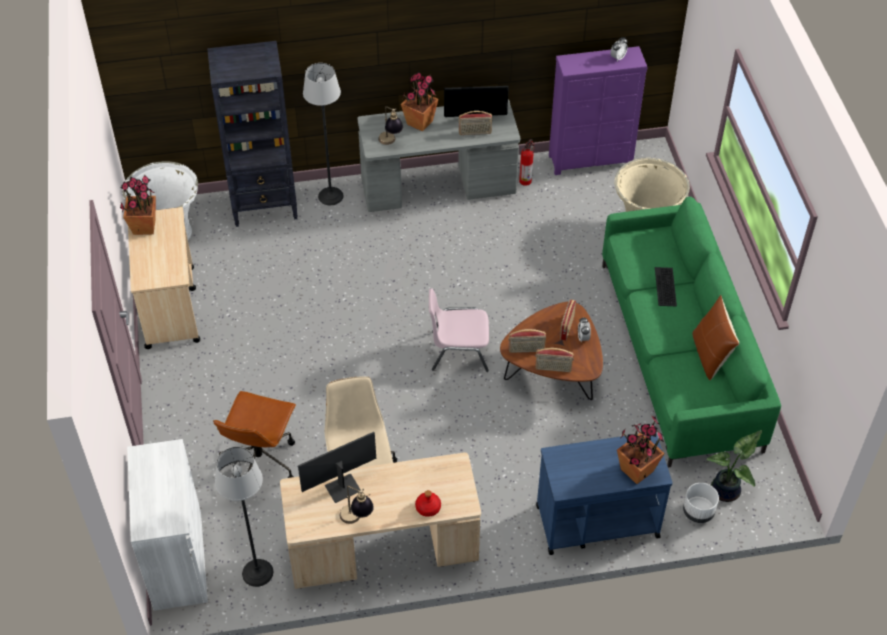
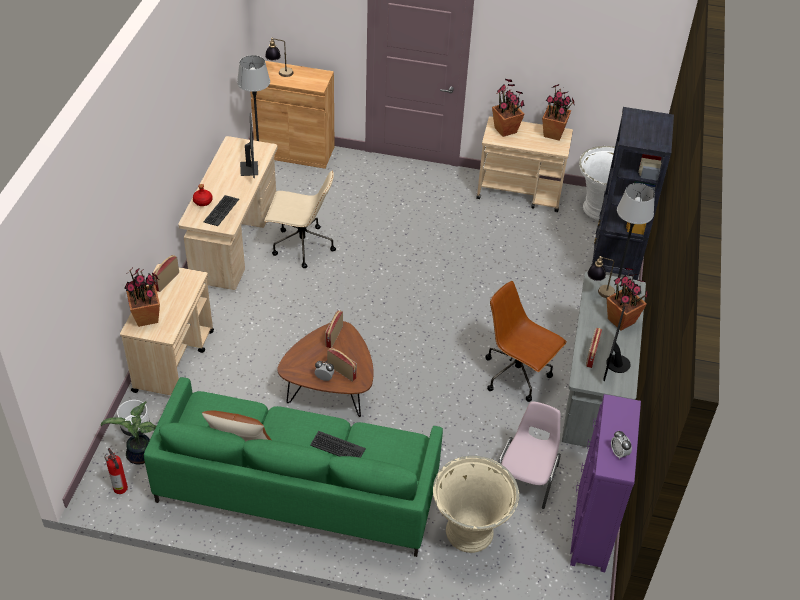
camera: 110 degrees right, 5 degrees down
white cabinet [127,439,208,611] -> brown cabinet [250,61,335,169]
brown office chair [213,391,296,478] -> brown office chair moved to [485,281,567,402]
table lamp [340,485,374,524] -> table lamp moved to [265,38,293,77]
pink chair [429,288,489,372] -> pink chair moved to [498,401,561,509]
fire extinguisher [519,139,534,186] -> fire extinguisher moved to [104,448,128,494]
radio [535,348,574,372] -> radio moved to [152,255,179,292]
blue cart [536,433,673,555] -> beige cart [120,264,214,395]
none -> keyboard [203,195,239,226]
none -> potted plant [492,79,525,137]

